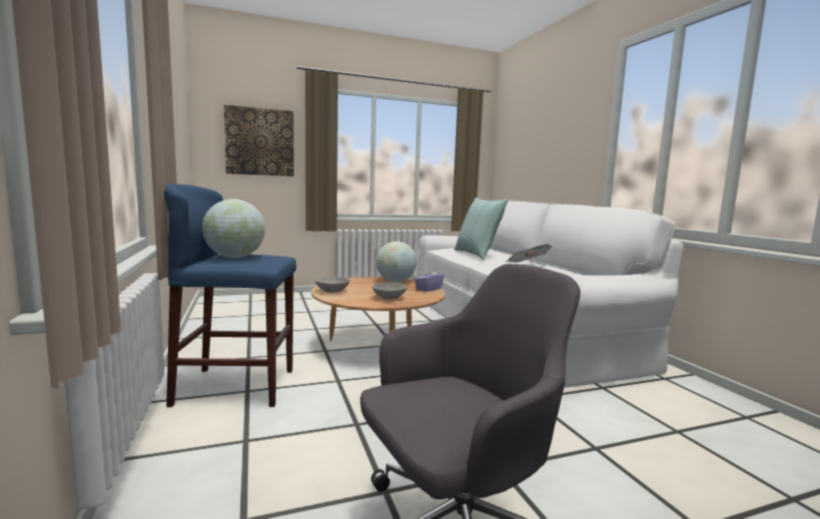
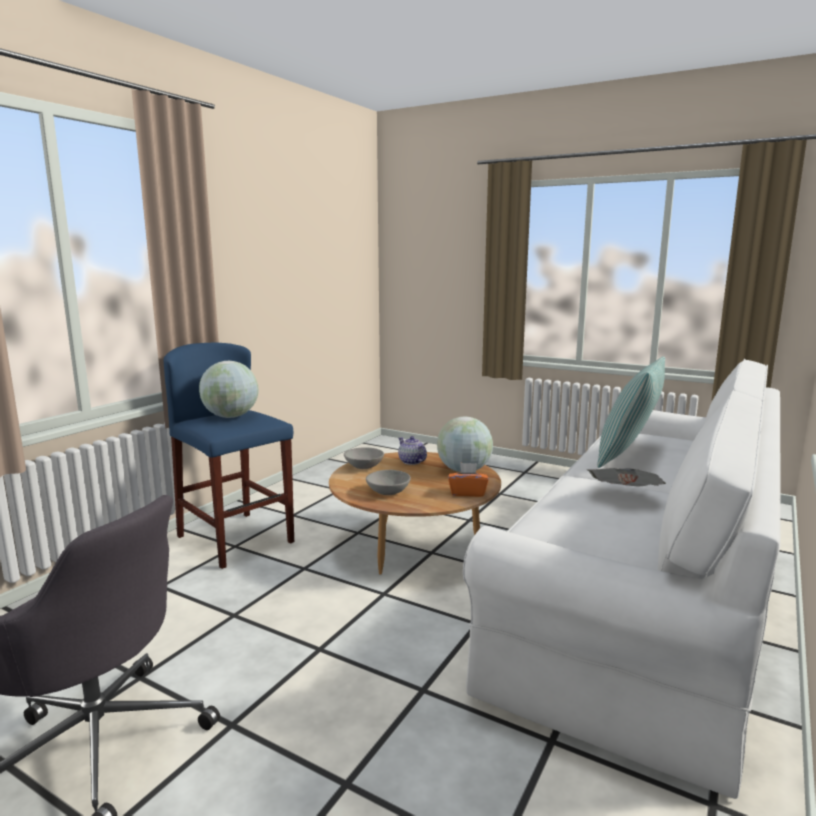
camera: 50 degrees right, 5 degrees up
picture [224,105,294,176] -> none
purple tissue box [414,267,444,292] -> orange tissue box [448,463,489,497]
none -> teapot [398,436,427,465]

